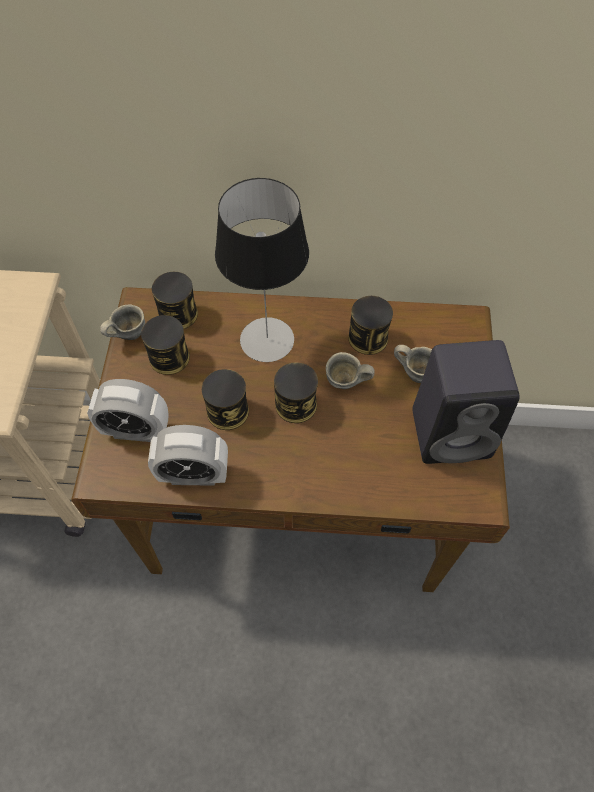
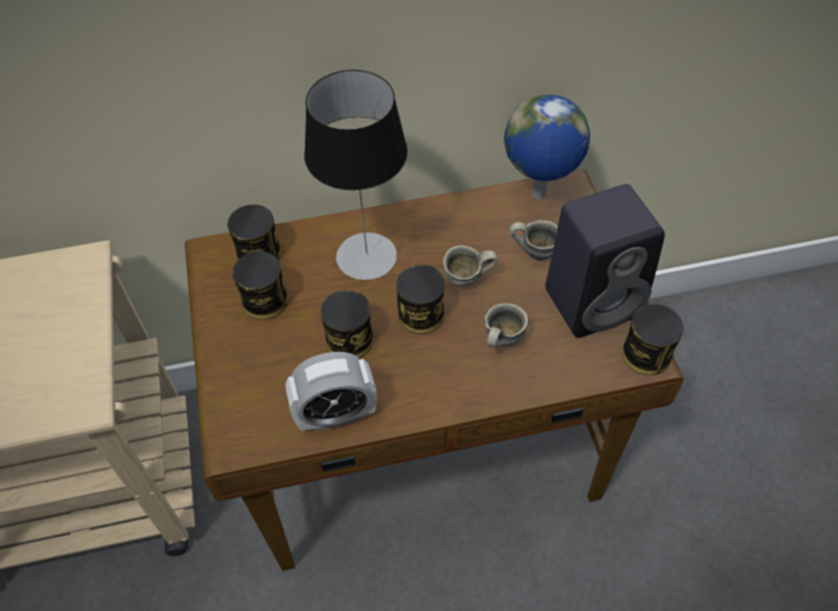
camera: 15 degrees left, 5 degrees down
alarm clock [87,379,169,442] -> none
grey mug [100,305,145,340] -> grey mug moved to [485,303,528,347]
can [349,296,393,355] -> can moved to [622,304,684,375]
none -> globe [504,94,590,199]

